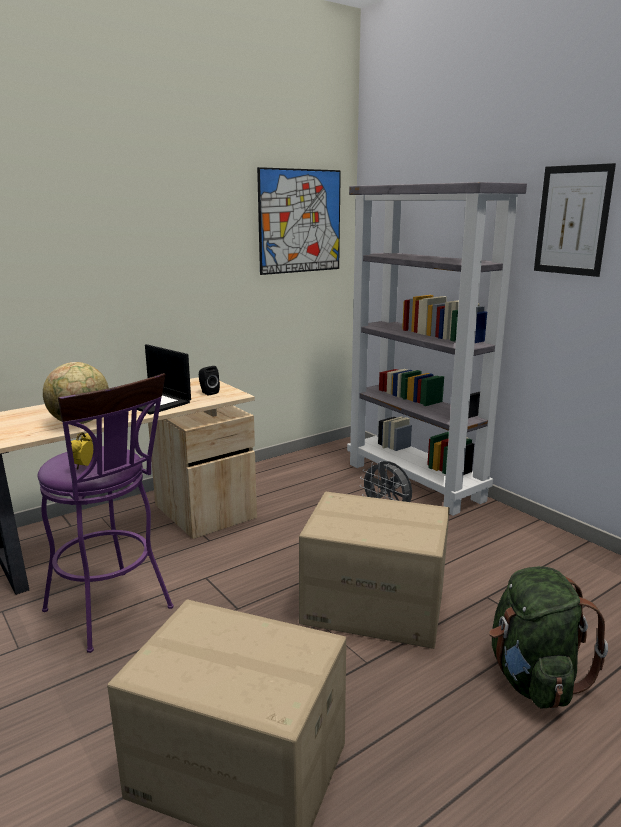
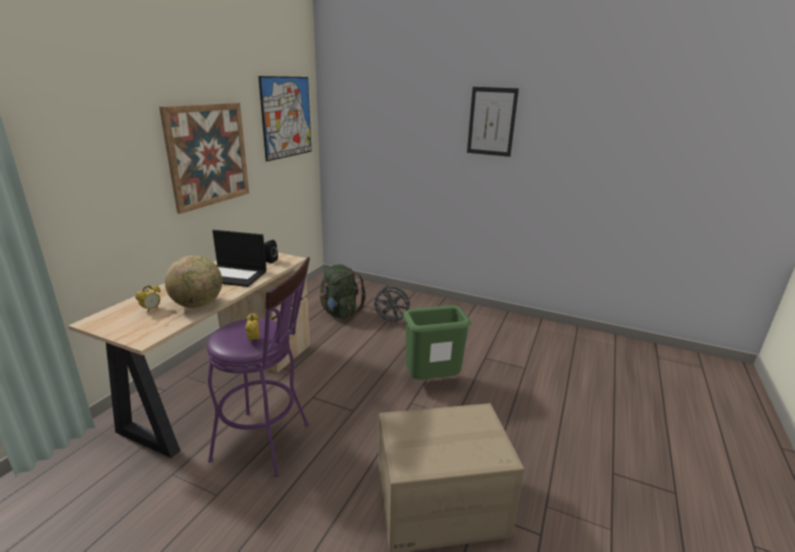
camera: 30 degrees left, 5 degrees up
cardboard box [299,492,450,649] -> green trash can [403,305,471,380]
grey bookcase [347,182,527,516] -> none
green backpack [489,566,608,709] -> green backpack moved to [319,264,366,319]
none -> alarm clock [135,285,161,312]
none -> picture [159,103,249,214]

